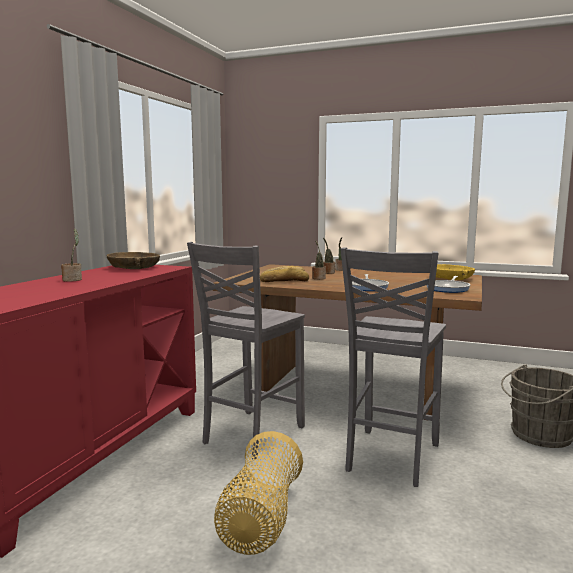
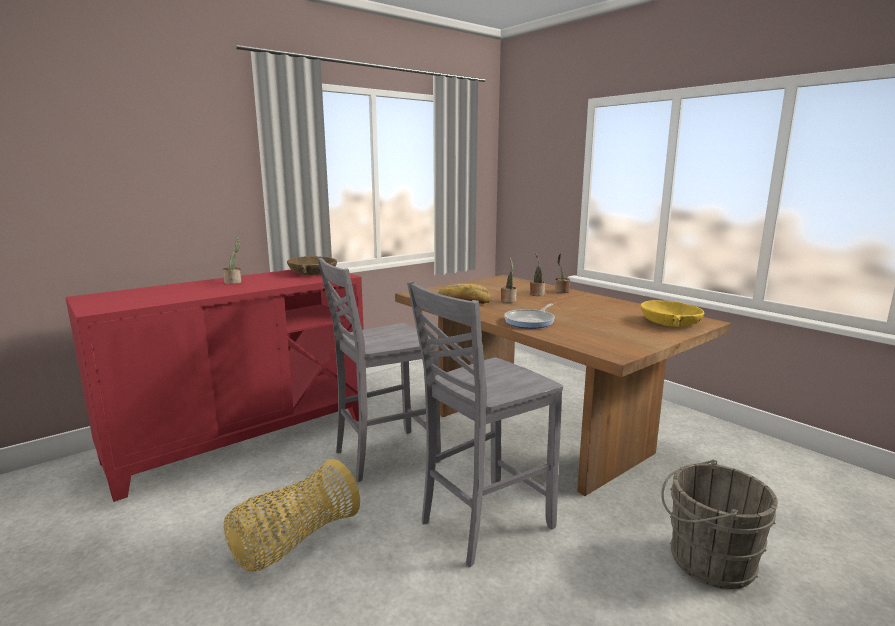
camera: 30 degrees right, 5 degrees up
frying pan [427,276,470,293] -> none

